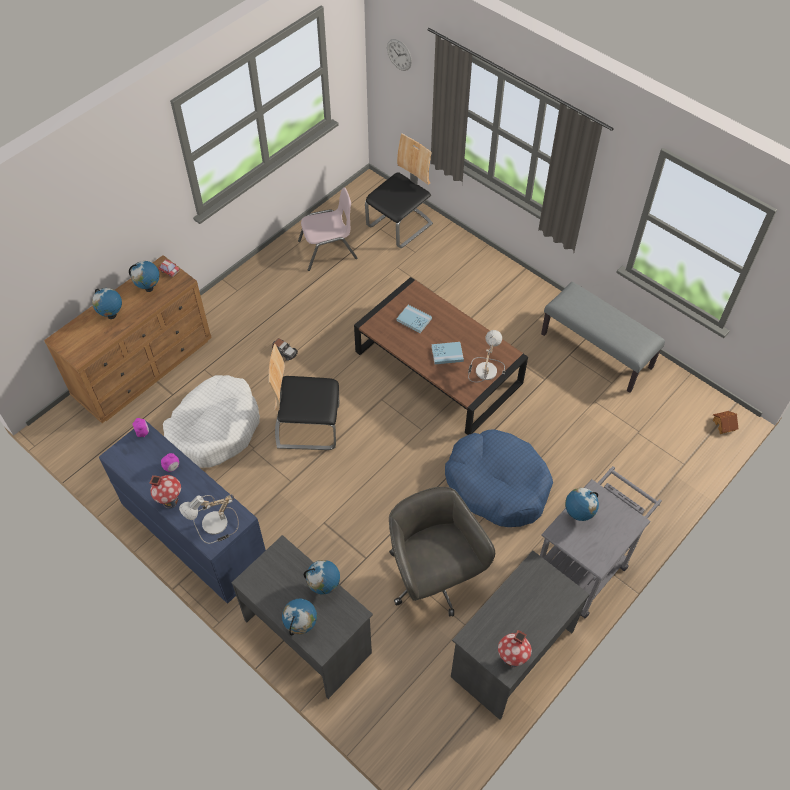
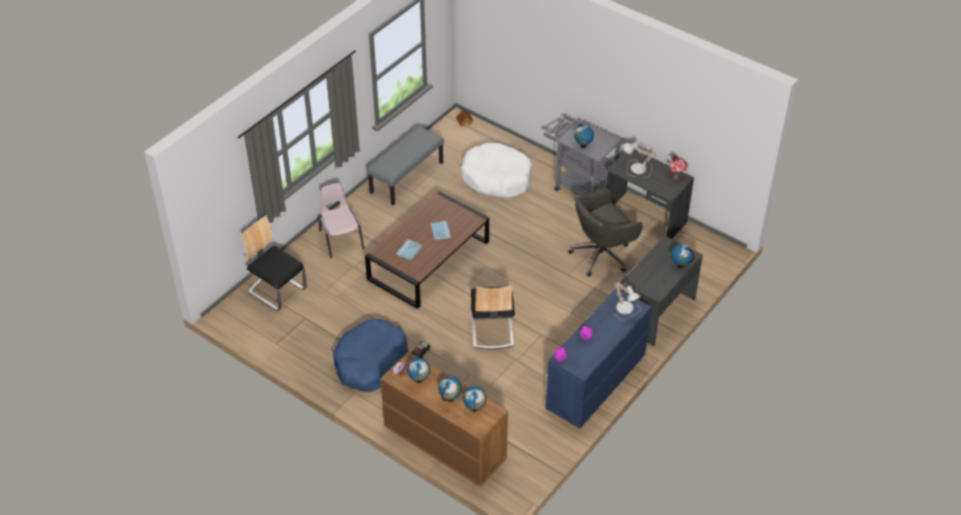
camera: 95 degrees left, 10 degrees down
toy house [150,475,181,509] -> none
white dog bed [163,375,260,468] -> white dog bed moved to [460,143,532,198]
pink chair [298,188,357,271] -> pink chair moved to [319,183,365,258]
globe [304,560,340,595] -> globe moved to [463,386,487,412]
wall clock [387,39,412,71] -> none
blue dog bed [445,430,553,527] -> blue dog bed moved to [333,319,409,392]
table lamp [468,330,505,383] -> table lamp moved to [624,141,656,178]

